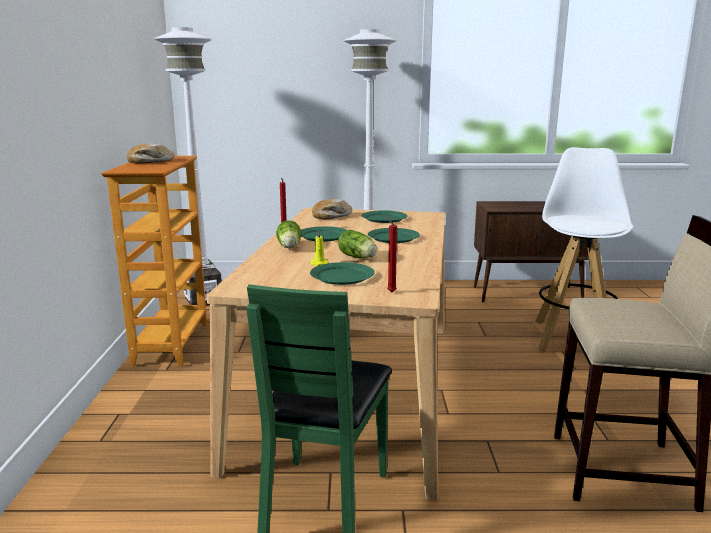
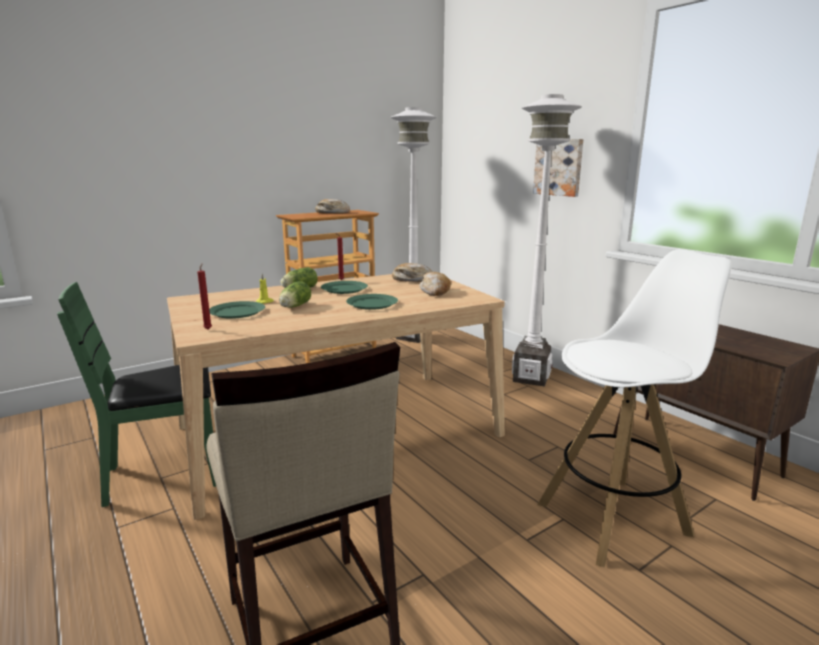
camera: 55 degrees right, 0 degrees up
green plate [361,210,408,223] -> bread [419,272,451,296]
none -> picture [533,139,583,197]

